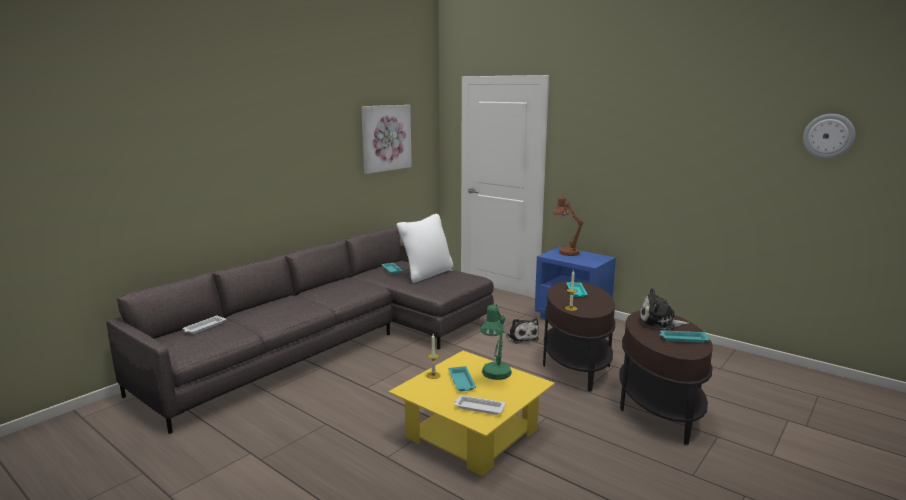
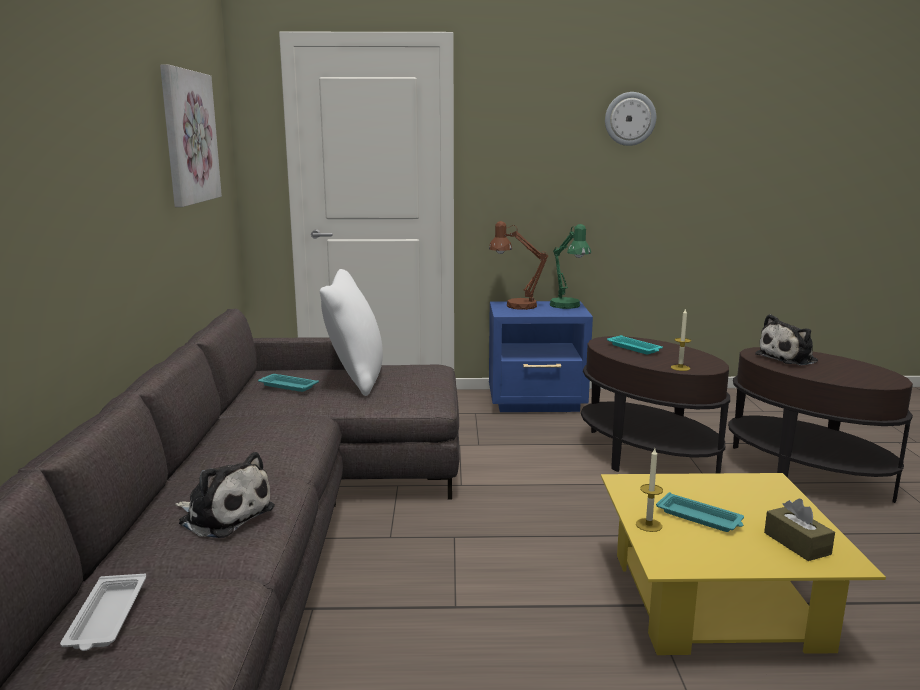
camera: 40 degrees left, 0 degrees up
white tray [455,395,506,415] -> brown tissue box [764,499,835,561]
green table lamp [480,304,512,380] -> green table lamp moved to [550,224,591,309]
plush toy [506,318,539,344] -> plush toy moved to [175,452,275,538]
turquoise tray [660,330,710,343] -> none
wall clock [803,114,855,159] -> wall clock moved to [605,92,656,146]

